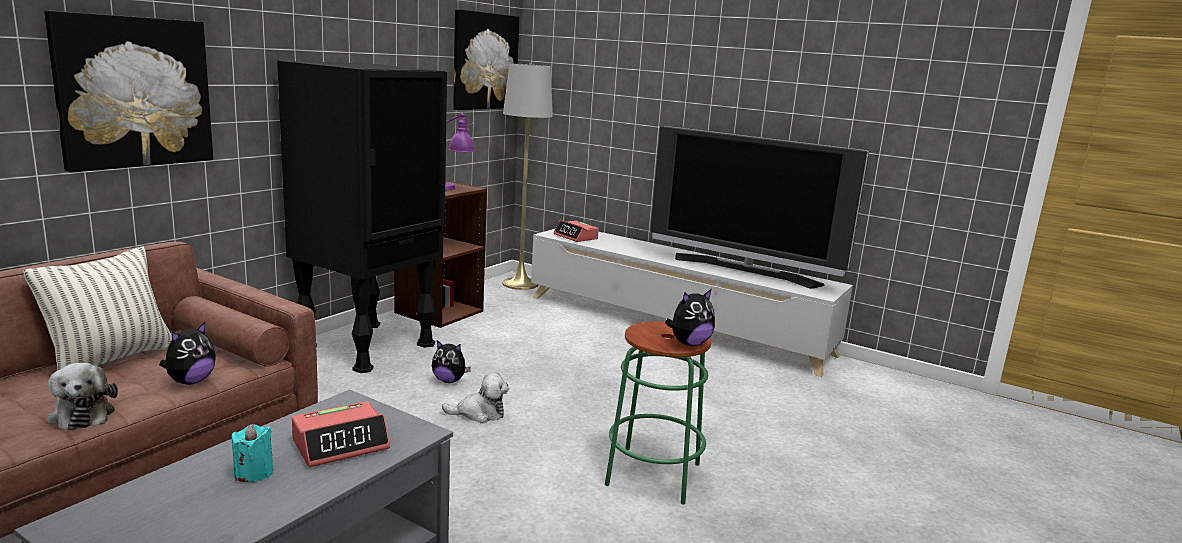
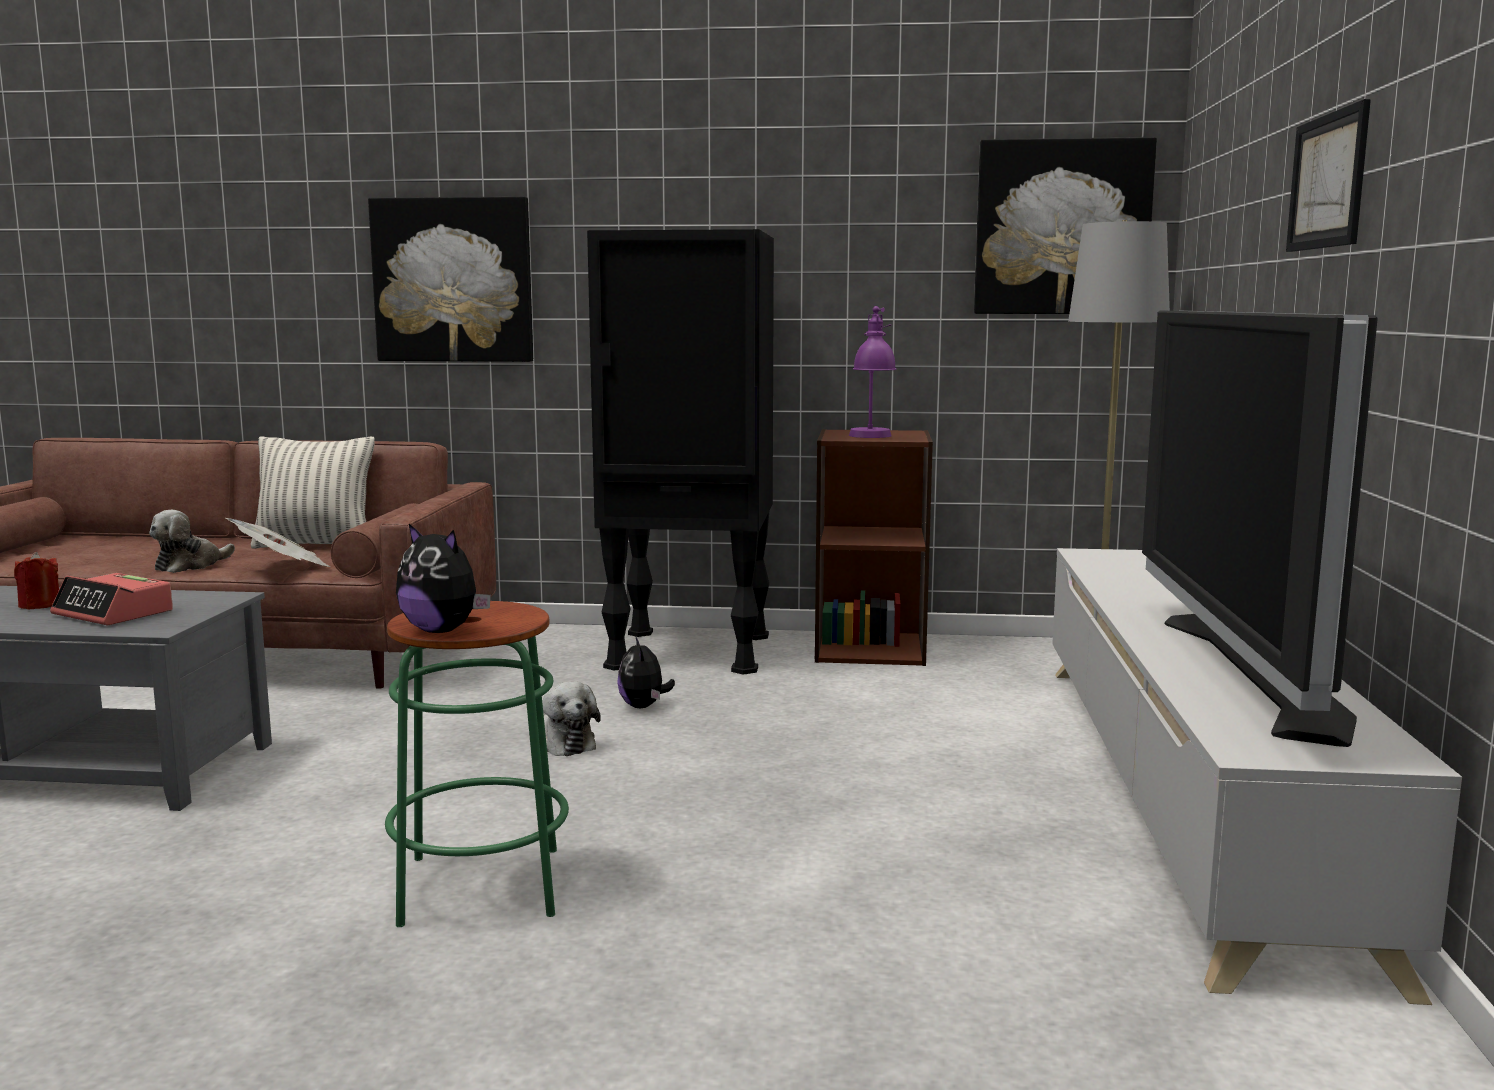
camera: 65 degrees right, 5 degrees down
plush toy [160,322,216,385] -> newspaper [225,518,330,567]
turquoise candle [232,424,273,482] -> red candle [14,552,59,609]
alarm clock [553,220,599,242] -> none
none -> picture [1286,99,1371,252]

